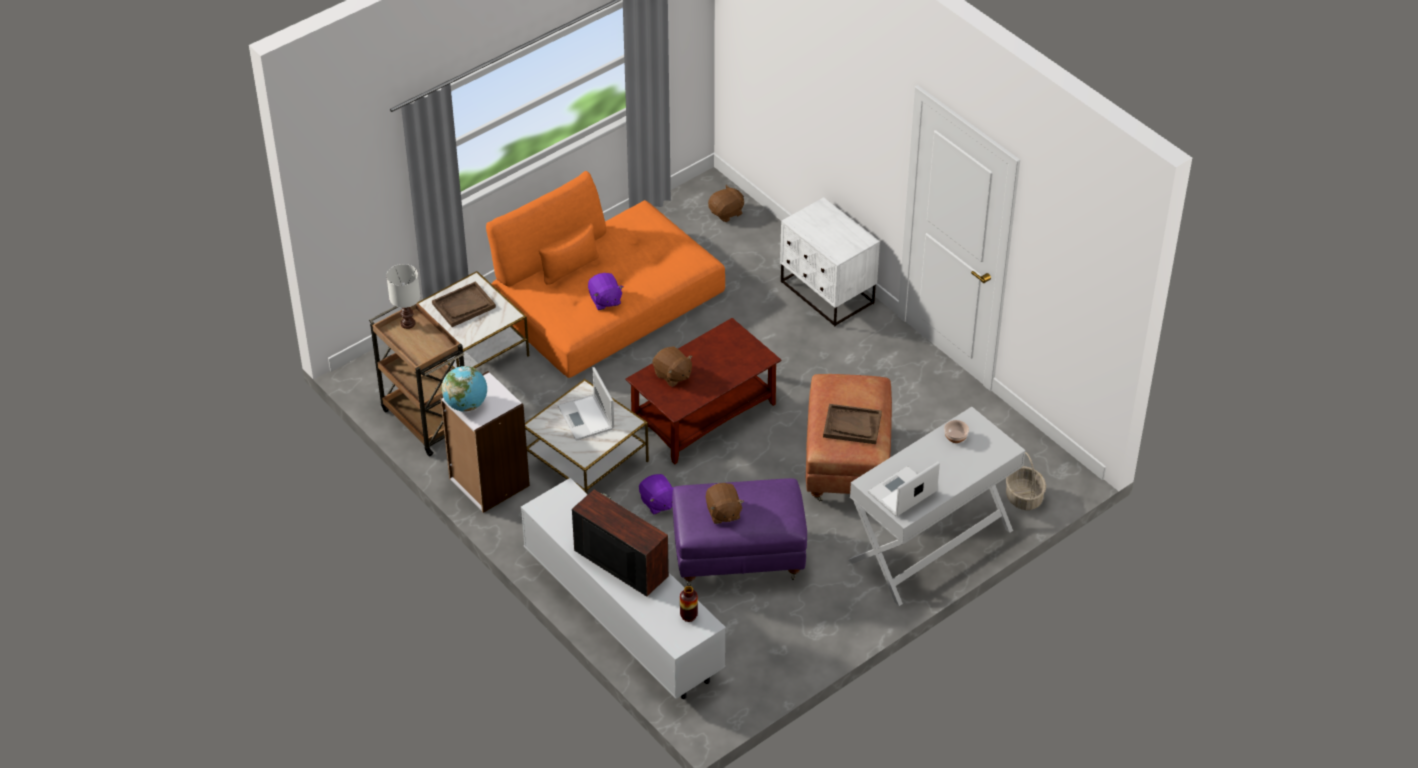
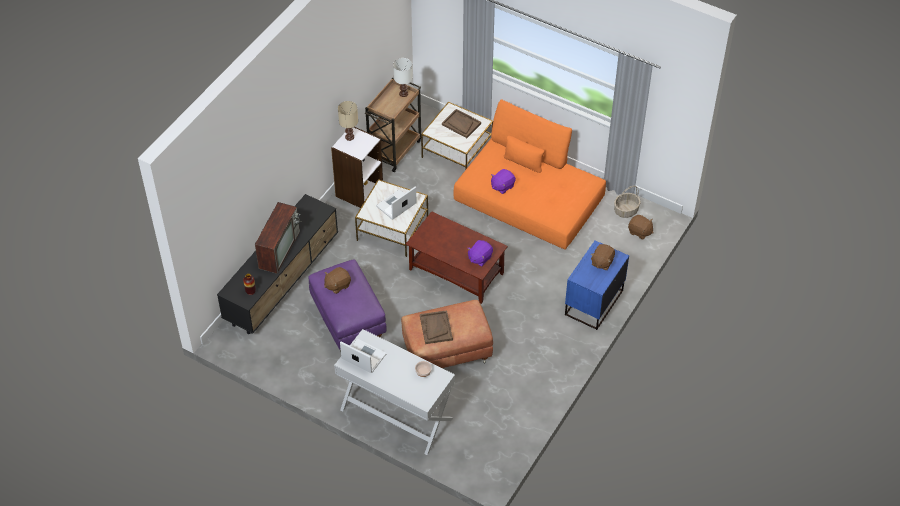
camera: 70 degrees right, 5 degrees up
globe [441,366,487,412] -> beige table lamp [338,101,358,141]
white tv stand [521,478,726,699] -> black tv stand [217,194,338,334]
purple plush toy [639,474,676,515] -> purple plush toy moved to [468,240,493,266]
brown plush toy [652,346,692,387] -> brown plush toy moved to [591,244,615,270]
white nightstand [780,197,880,326] -> blue nightstand [565,240,629,330]
basket [1006,452,1046,510] -> basket moved to [614,186,641,218]

